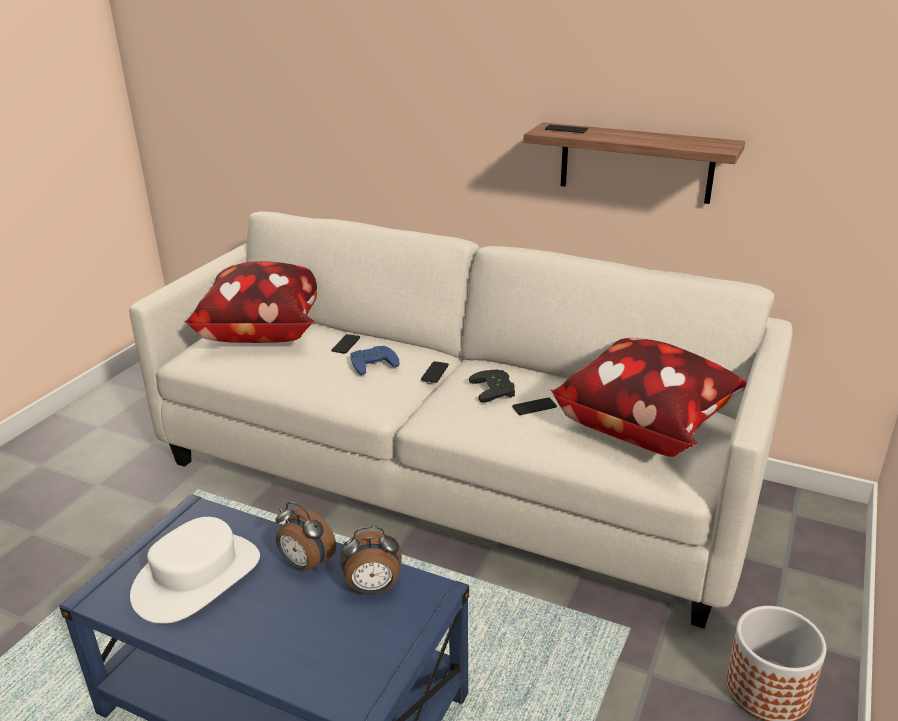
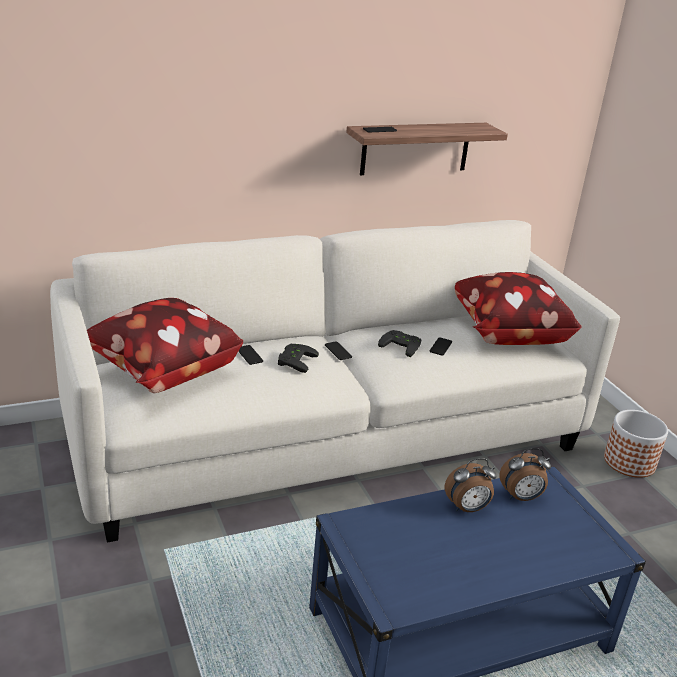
camera: 50 degrees left, 0 degrees up
white hat [130,517,260,624] -> none
alarm clock [340,526,402,595] -> alarm clock turned 45 degrees clockwise [499,448,551,501]
blue game controller [350,346,400,375] -> black game controller [278,344,319,373]

